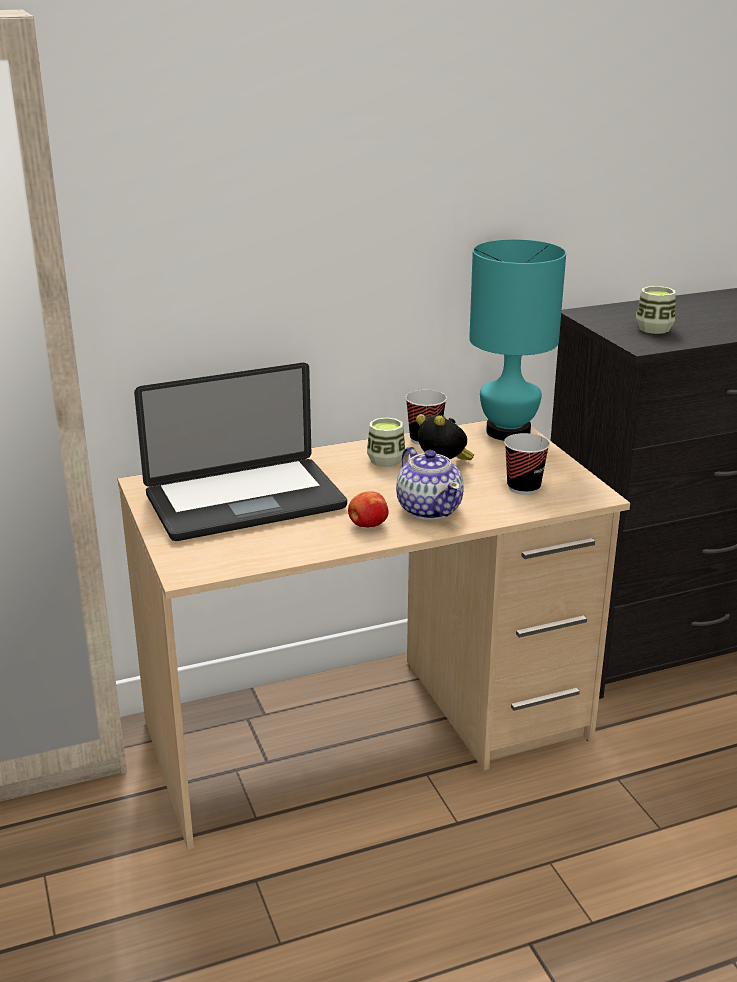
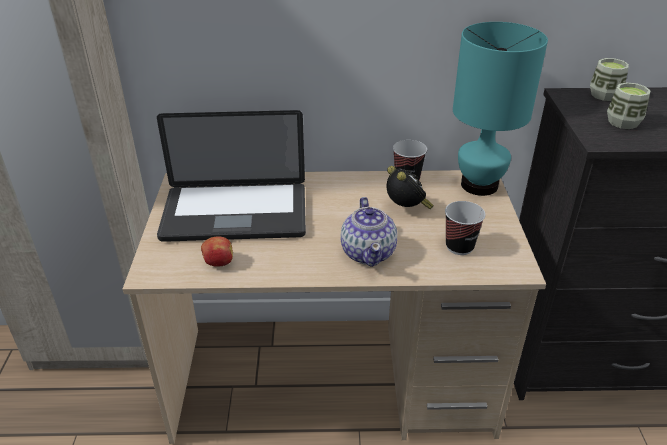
camera: 20 degrees right, 10 degrees up
apple [348,491,389,527] -> apple moved to [201,236,233,267]
cup [367,417,405,467] -> cup moved to [590,58,629,101]

